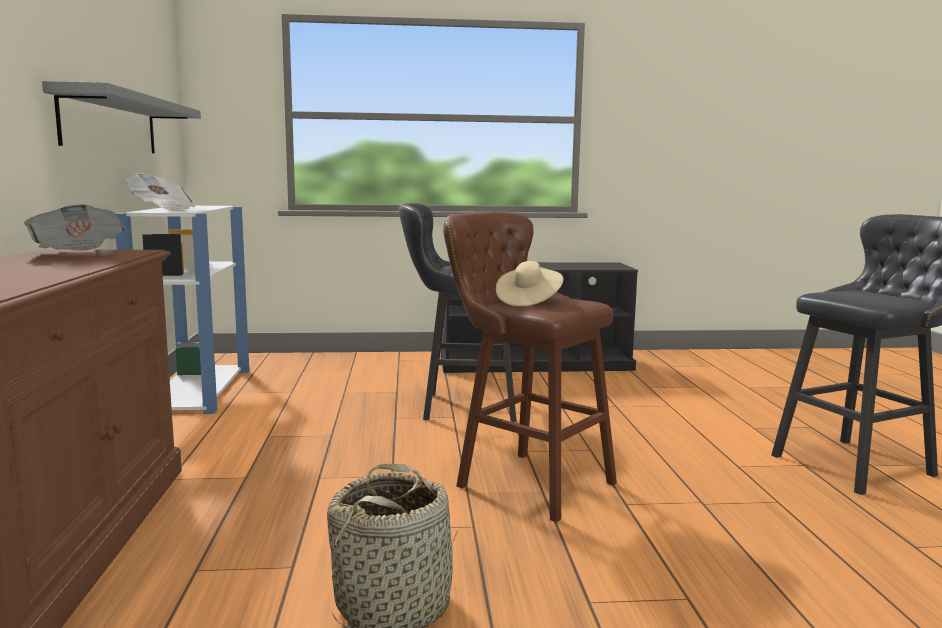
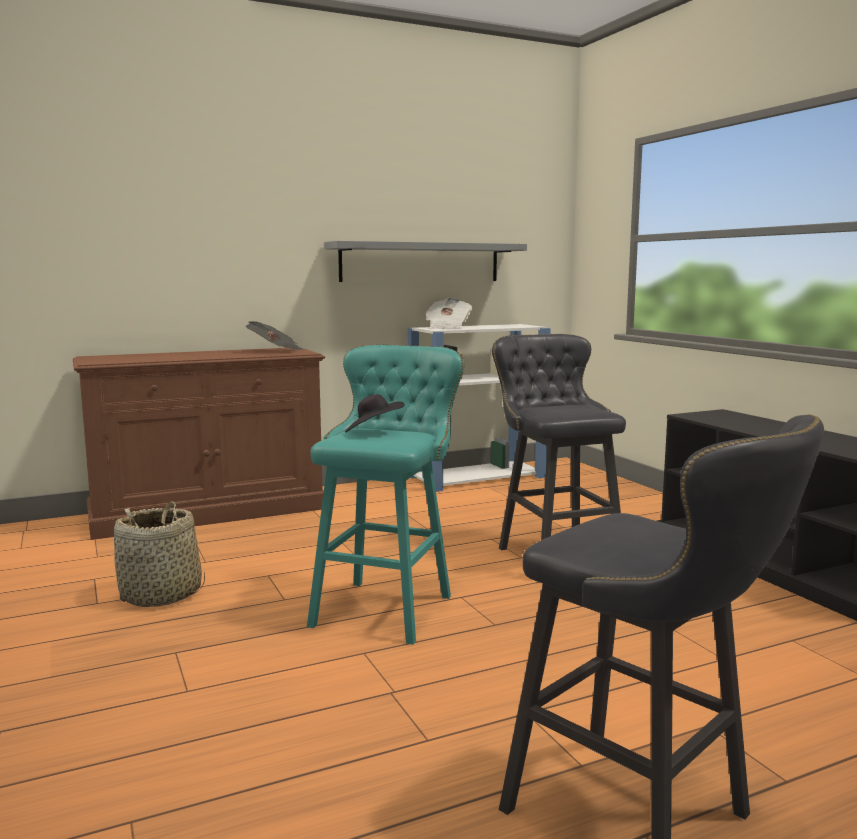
camera: 70 degrees right, 0 degrees up
brown stool [443,211,617,522] -> turquoise stool [307,344,464,645]
beige hat [496,261,563,306] -> black hat [345,394,405,433]

